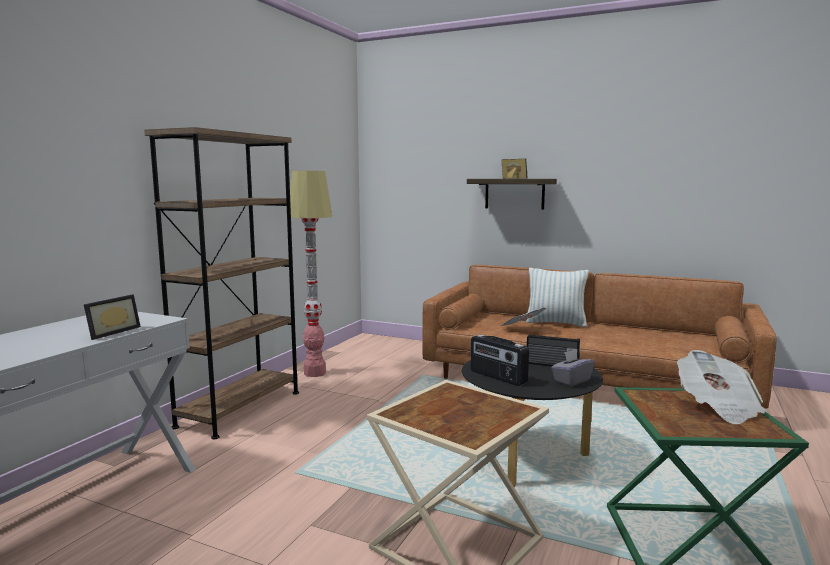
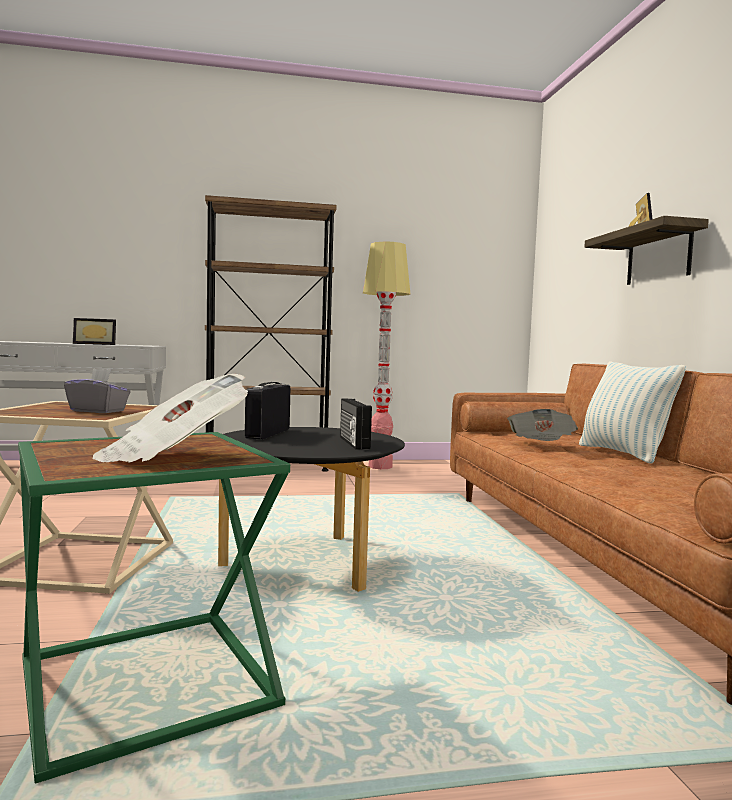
camera: 55 degrees right, 5 degrees down
grey tissue box [551,349,595,386] -> grey tissue box moved to [64,368,131,413]

